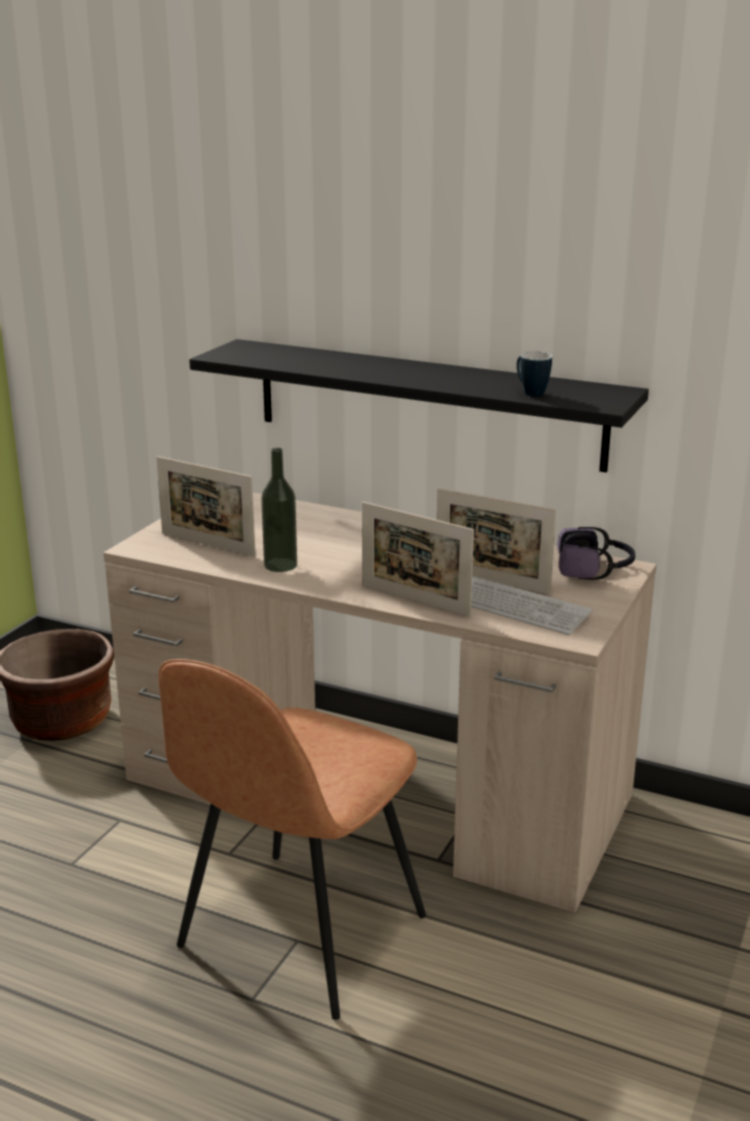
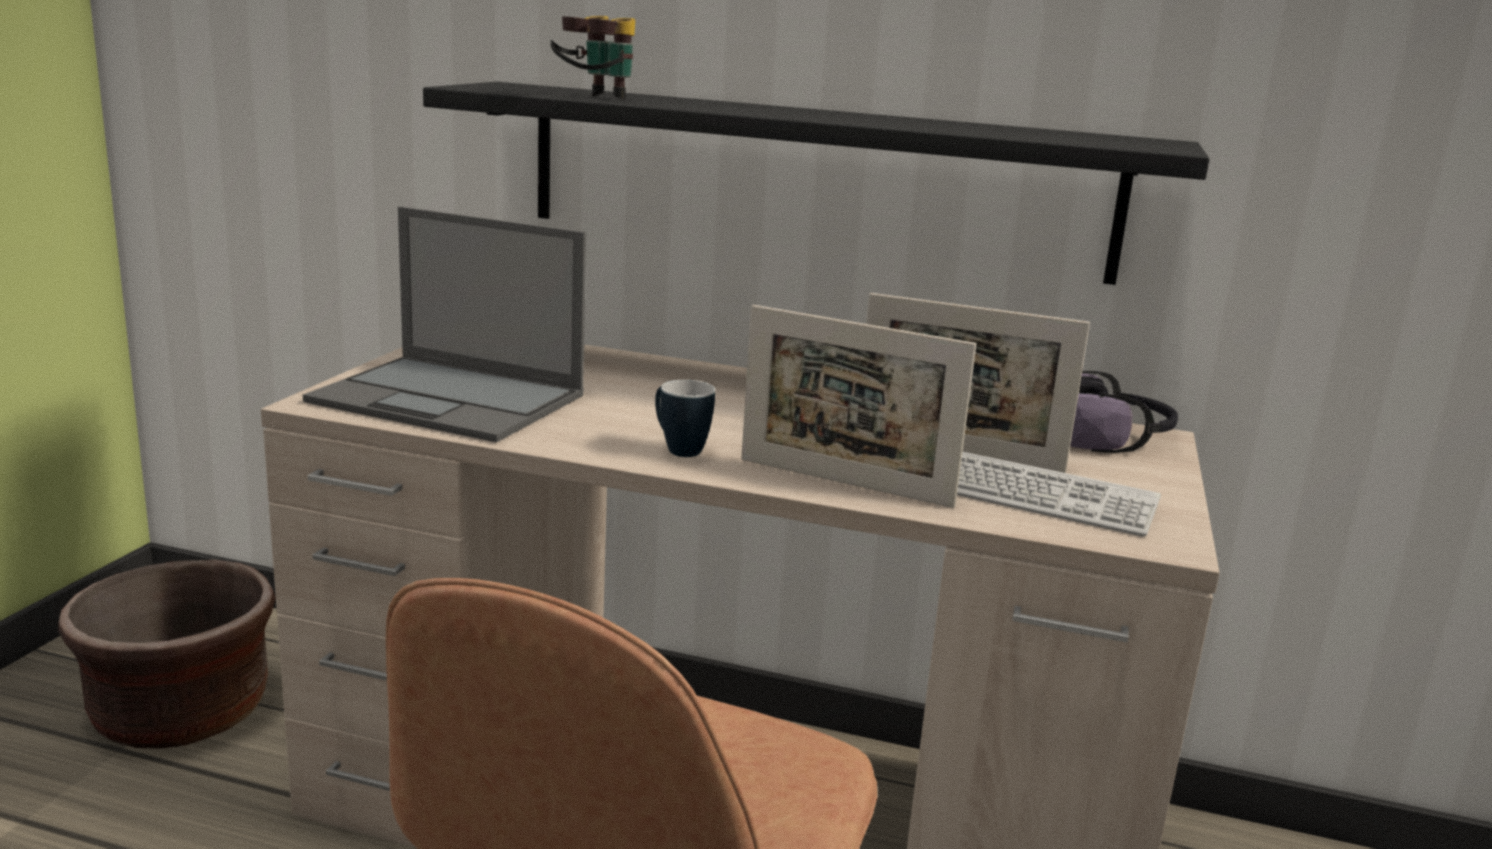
camera: 10 degrees left, 5 degrees down
picture frame [156,456,256,557] -> laptop [303,206,586,442]
bottle [261,448,297,572] -> none
mug [517,351,552,396] -> mug moved to [655,380,715,457]
none -> binoculars [551,16,635,100]

